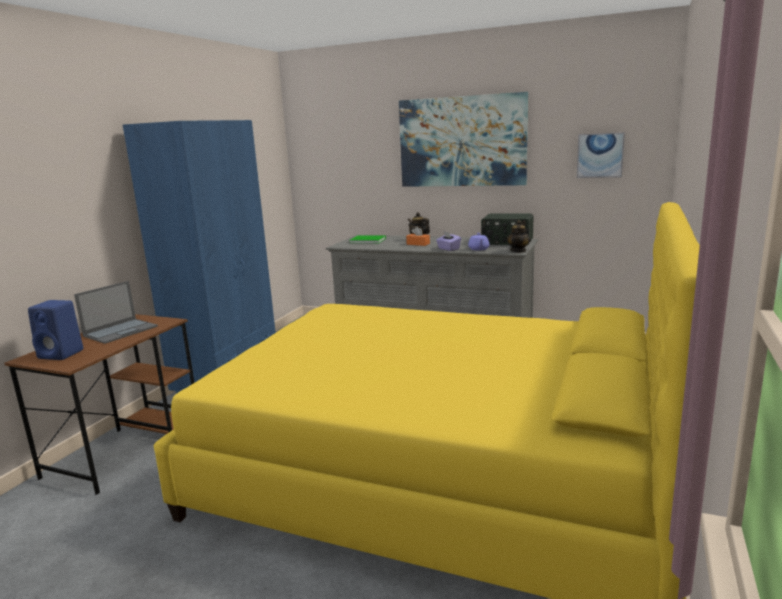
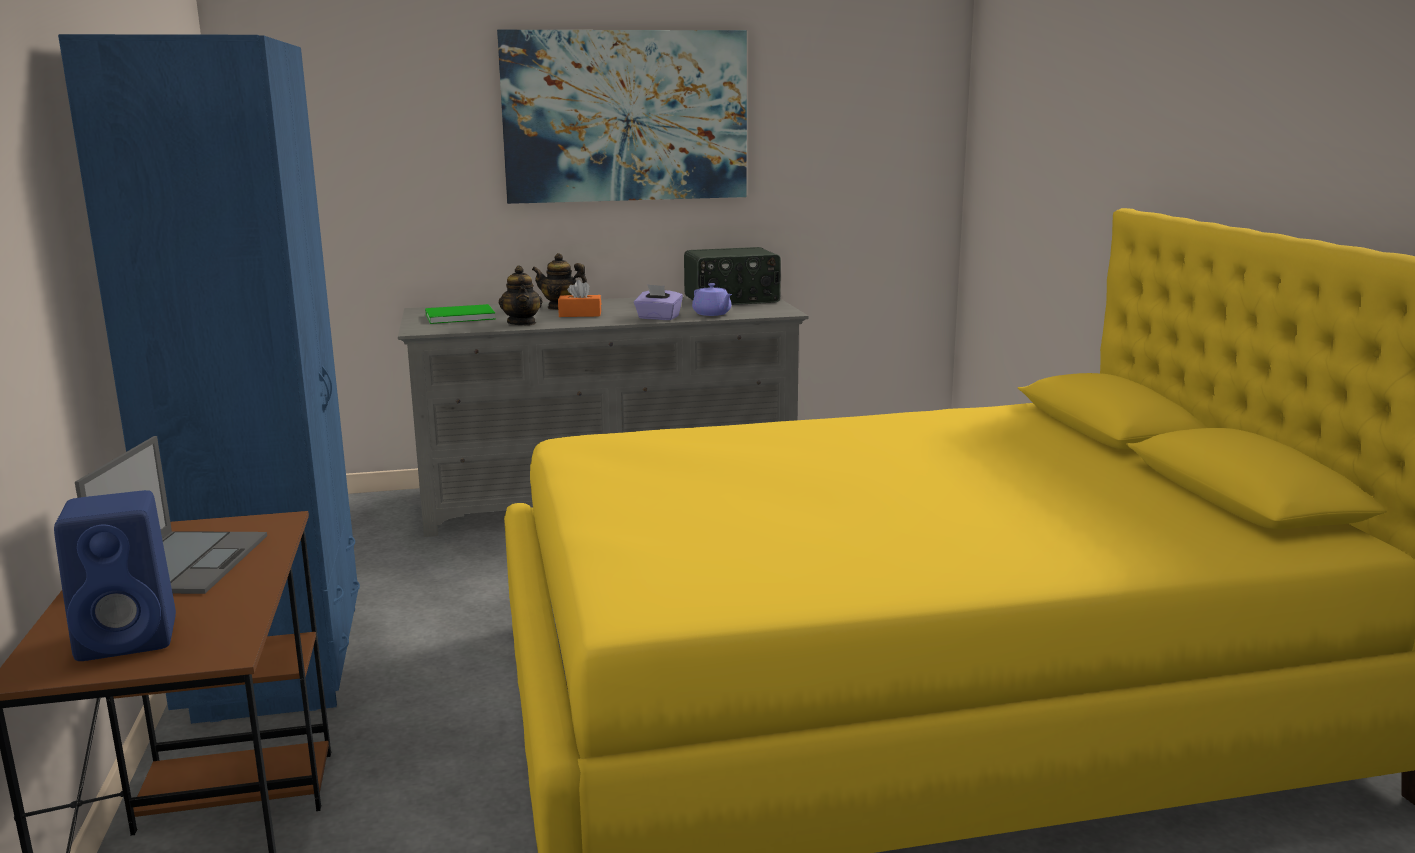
camera: 35 degrees left, 0 degrees up
teapot [507,220,531,252] -> teapot moved to [499,265,543,325]
picture [577,132,625,178] -> none

